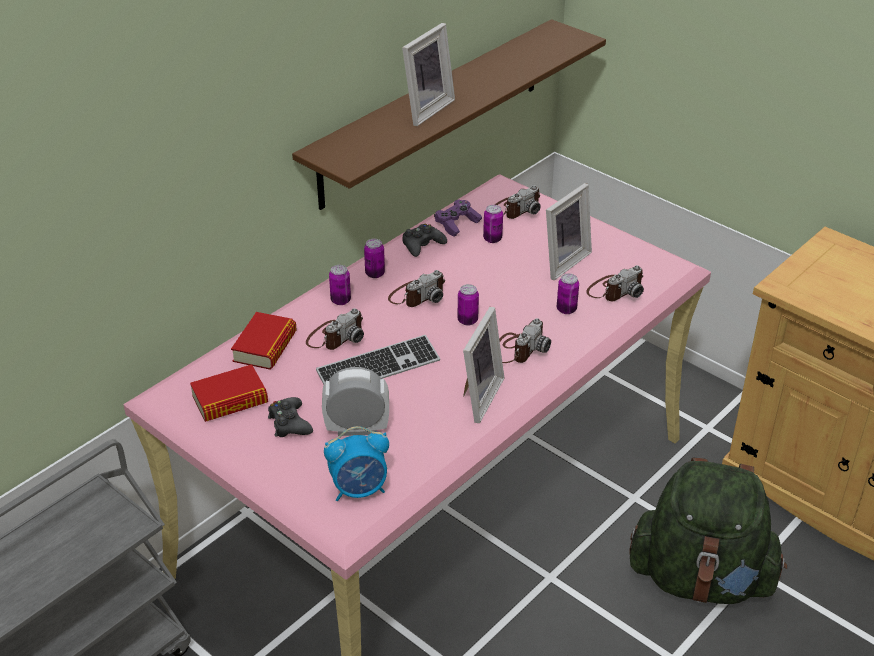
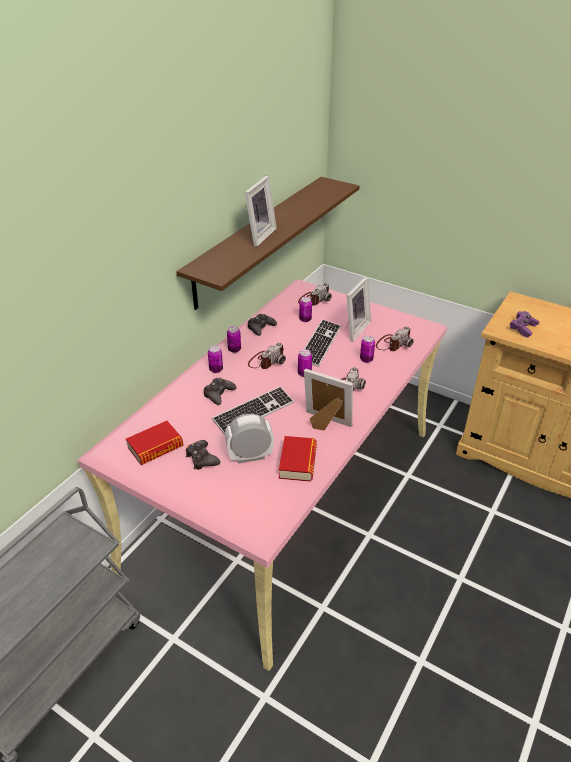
camera: 10 degrees left, 0 degrees up
book [231,312,297,370] -> book moved to [279,436,317,482]
camera [306,308,364,350] -> black game controller [203,378,236,405]
alarm clock [324,426,389,501] -> none
purple game controller [434,199,482,237] -> purple game controller moved to [510,311,539,338]
picture frame [463,307,504,423] -> picture frame turned 75 degrees counterclockwise [304,369,353,431]
green backpack [629,457,787,604] -> none
none -> keyboard [304,319,341,367]

